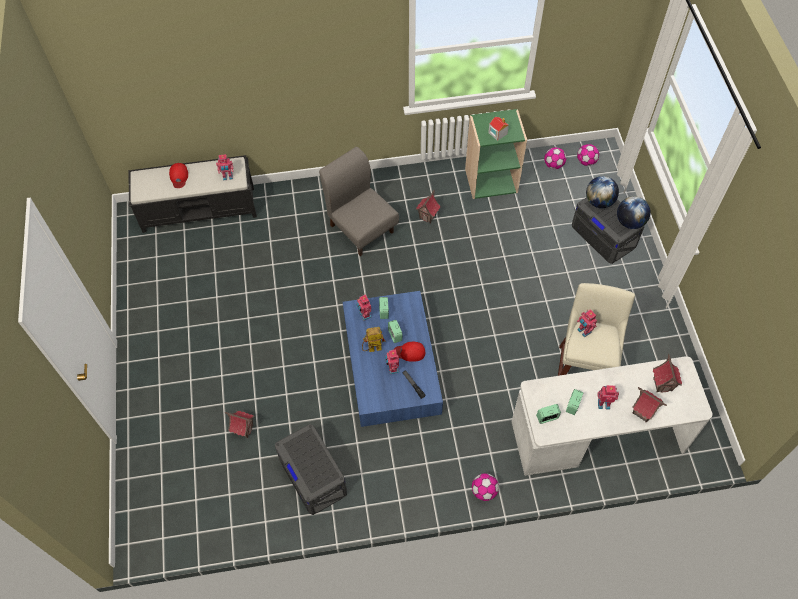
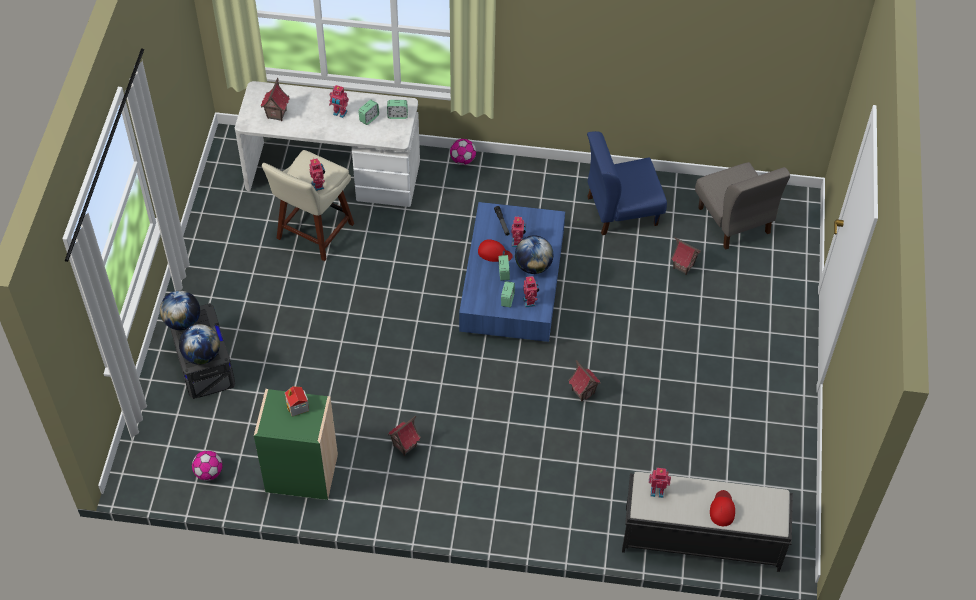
camera: 165 degrees left, 5 degrees down
grey storage box [275,424,347,515] -> blue chair [587,131,667,235]
grey chair [319,147,399,256] -> grey chair moved to [695,162,790,250]
toy robot [362,327,386,352] -> globe [515,235,553,274]
football [577,144,599,166] -> none
toy house [632,387,667,422] -> toy house moved to [568,360,601,401]

